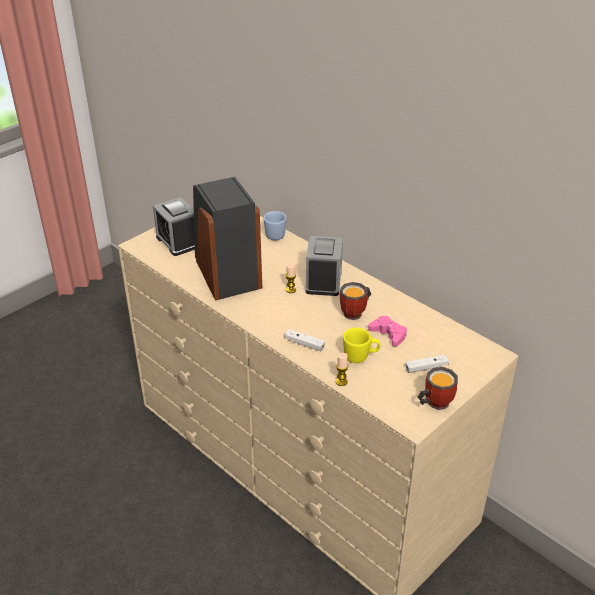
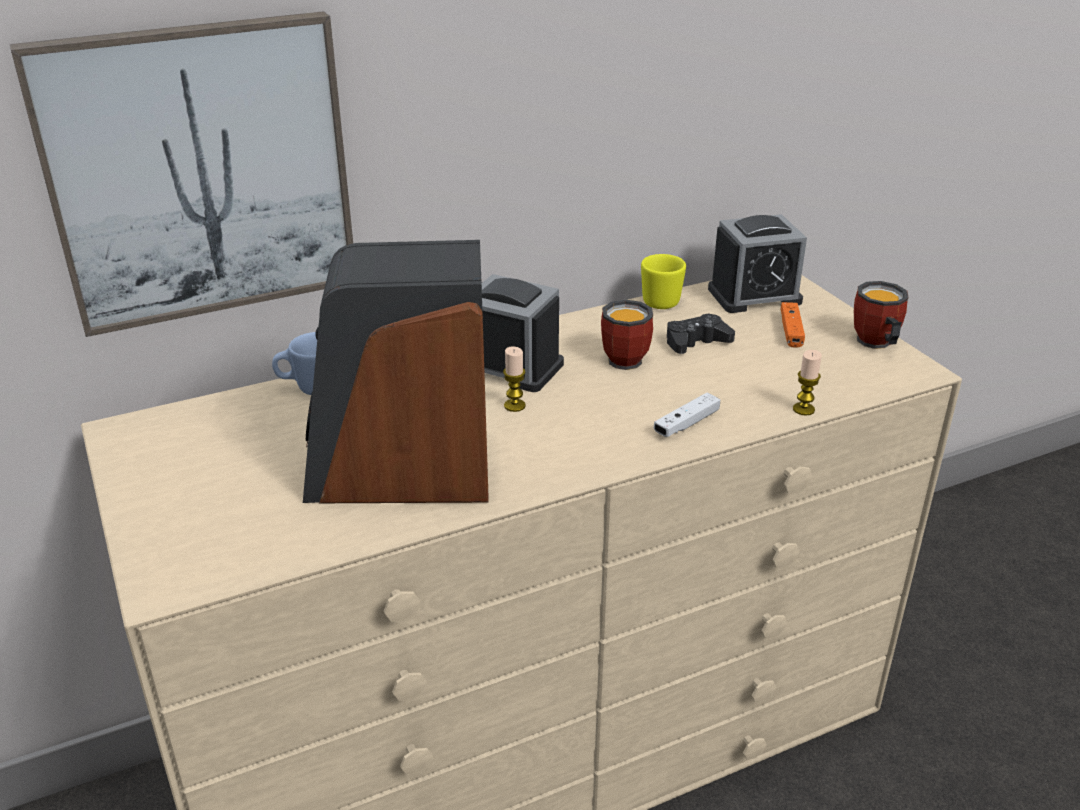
camera: 70 degrees left, 5 degrees down
alarm clock [153,197,195,256] -> alarm clock moved to [708,214,807,313]
yellow mug [343,327,381,363] -> yellow mug moved to [641,254,686,309]
pink game controller [368,316,407,346] -> black game controller [667,313,735,354]
white game controller [406,355,449,373] -> orange game controller [780,302,805,348]
none -> picture [9,11,353,337]

